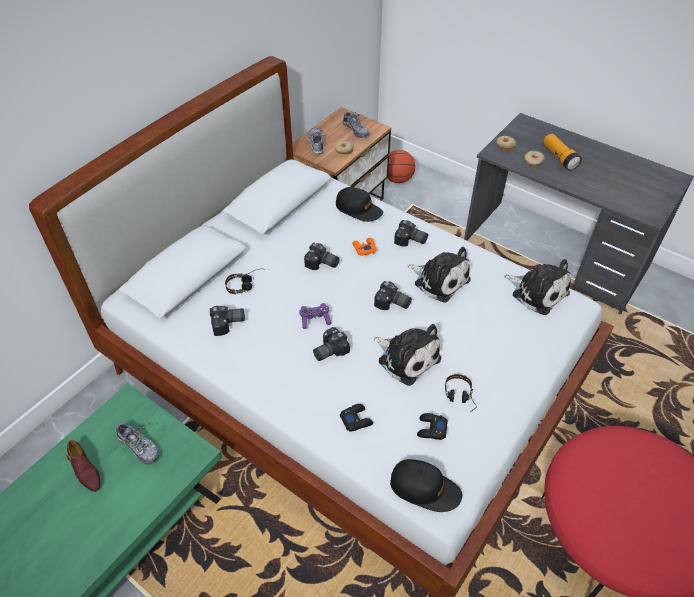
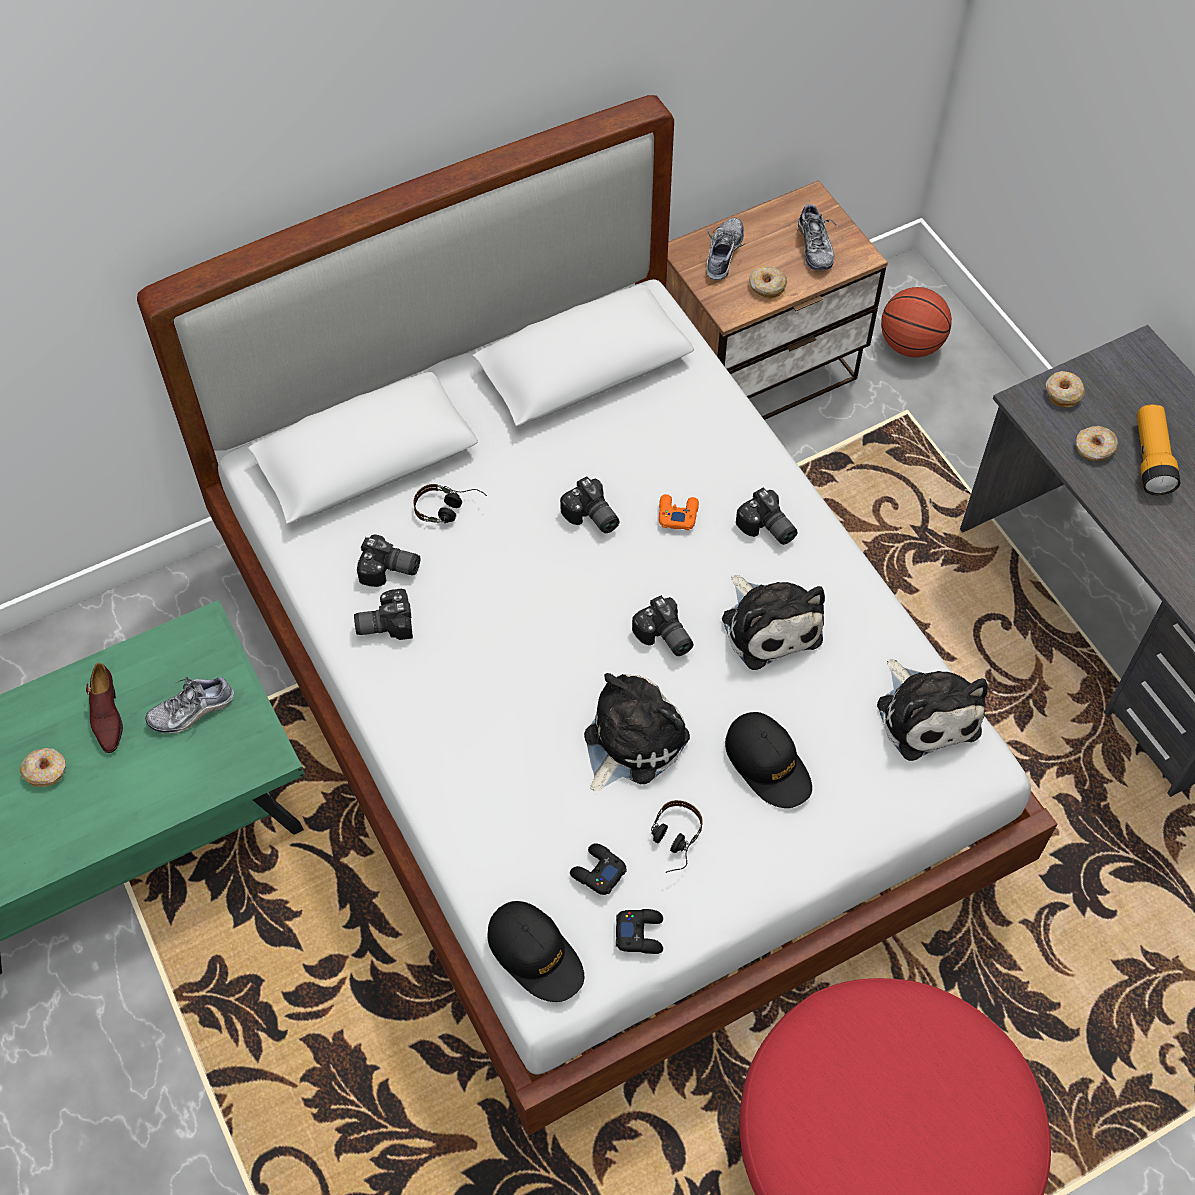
camera: 25 degrees right, 10 degrees up
shoe [116,422,159,465] -> shoe turned 90 degrees clockwise [145,677,234,734]
purple game controller [299,303,331,329] -> none
camera [313,327,350,361] -> camera moved to [354,589,413,640]
black cap [336,187,383,222] -> black cap moved to [725,712,812,808]
black game controller [340,404,373,432] -> black game controller moved to [616,909,663,954]
plush toy [374,324,441,386] -> plush toy turned 120 degrees counterclockwise [584,673,690,791]
none -> donut [20,748,66,787]

